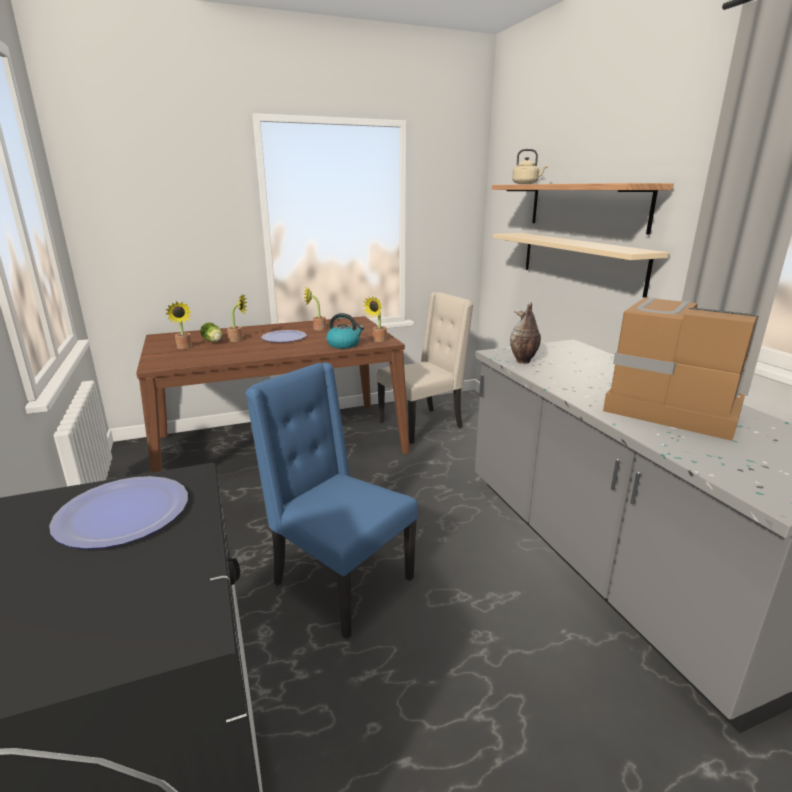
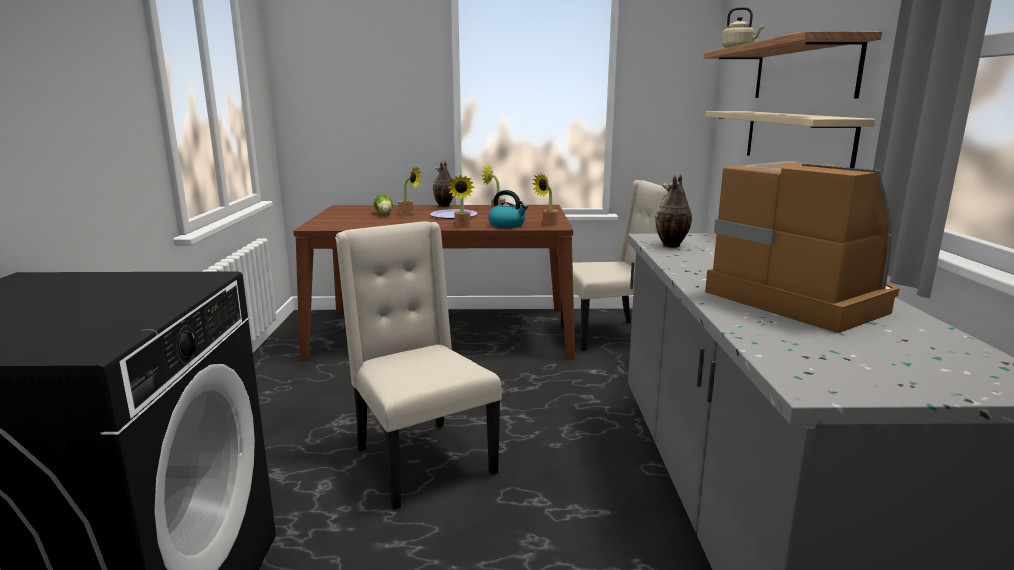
camera: 20 degrees right, 5 degrees down
plate [49,476,188,549] -> none
potted plant [166,302,192,349] -> potted plant moved to [447,175,475,228]
blue chair [245,362,418,640] -> beige chair [335,221,502,510]
none -> vase [433,161,453,207]

